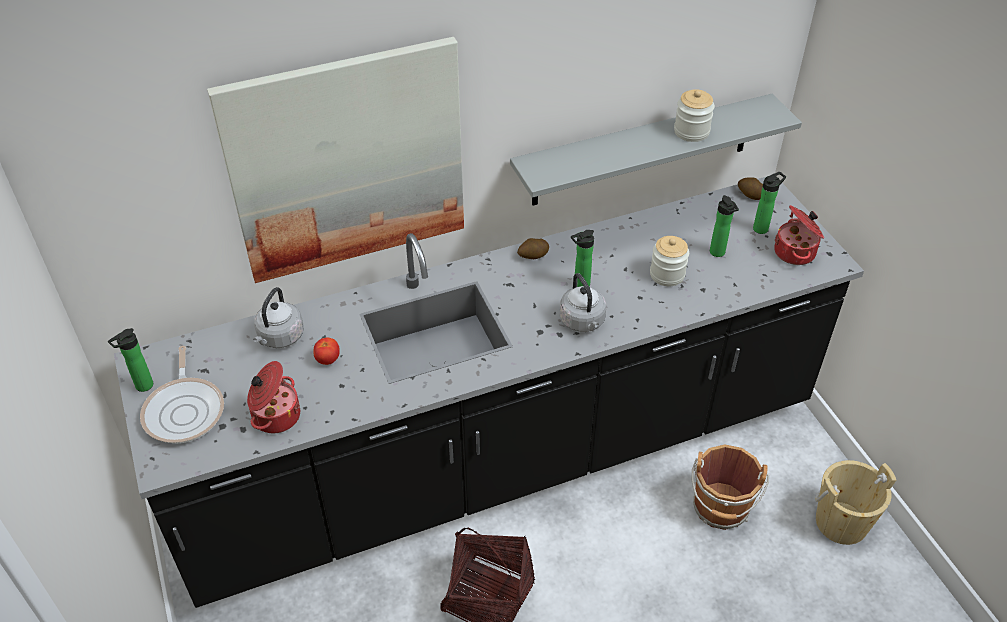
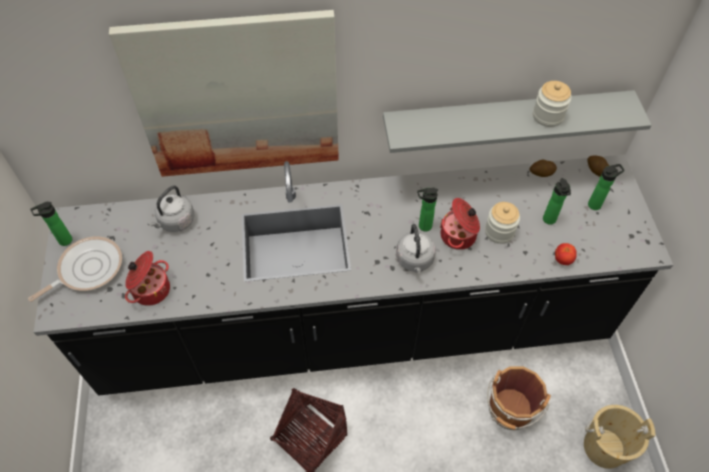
camera: 15 degrees right, 10 degrees up
frying pan [140,346,224,443] -> frying pan turned 135 degrees counterclockwise [28,236,122,302]
tomato [313,338,340,365] -> tomato moved to [555,243,577,265]
potato [517,238,549,259] -> potato moved to [530,160,557,177]
cooking pot [774,205,824,265] -> cooking pot moved to [440,198,480,250]

